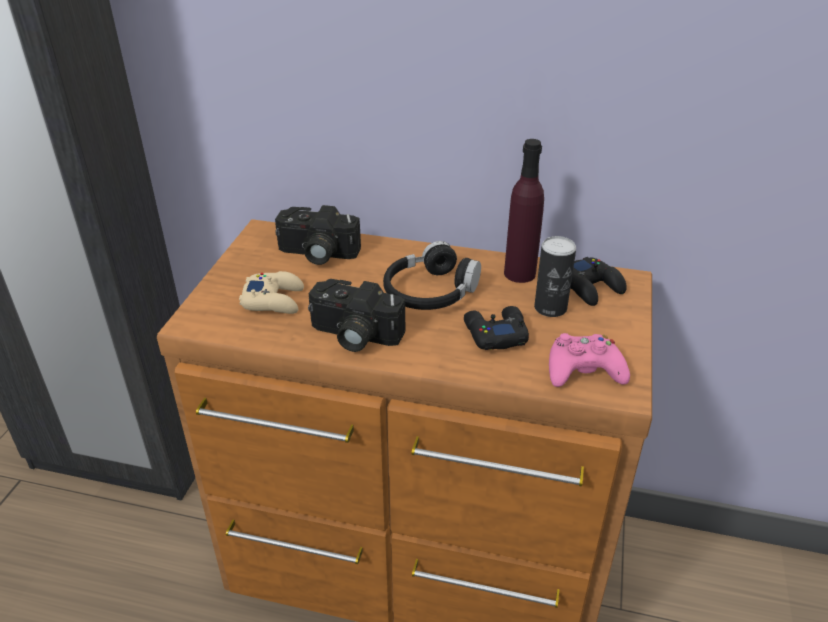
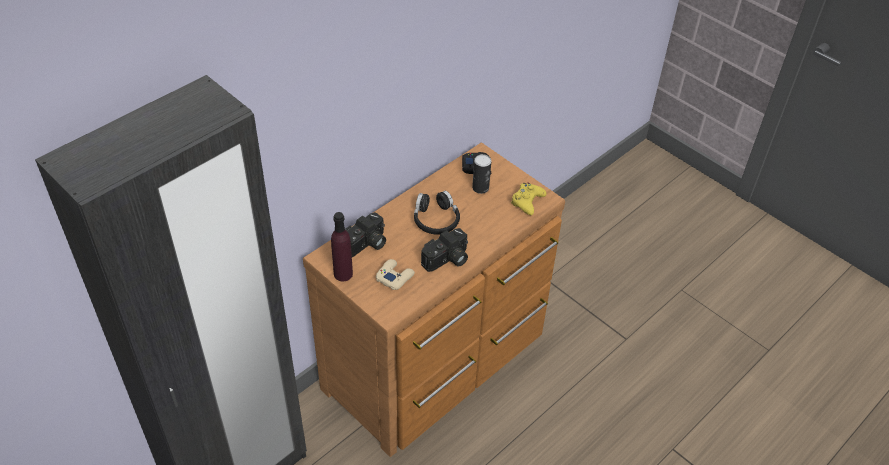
camera: 60 degrees left, 10 degrees up
black game controller [464,306,529,350] -> none
purple bottle [504,139,544,283] -> purple bottle moved to [331,212,353,281]
pink game controller [549,333,630,387] -> yellow game controller [511,182,546,215]

